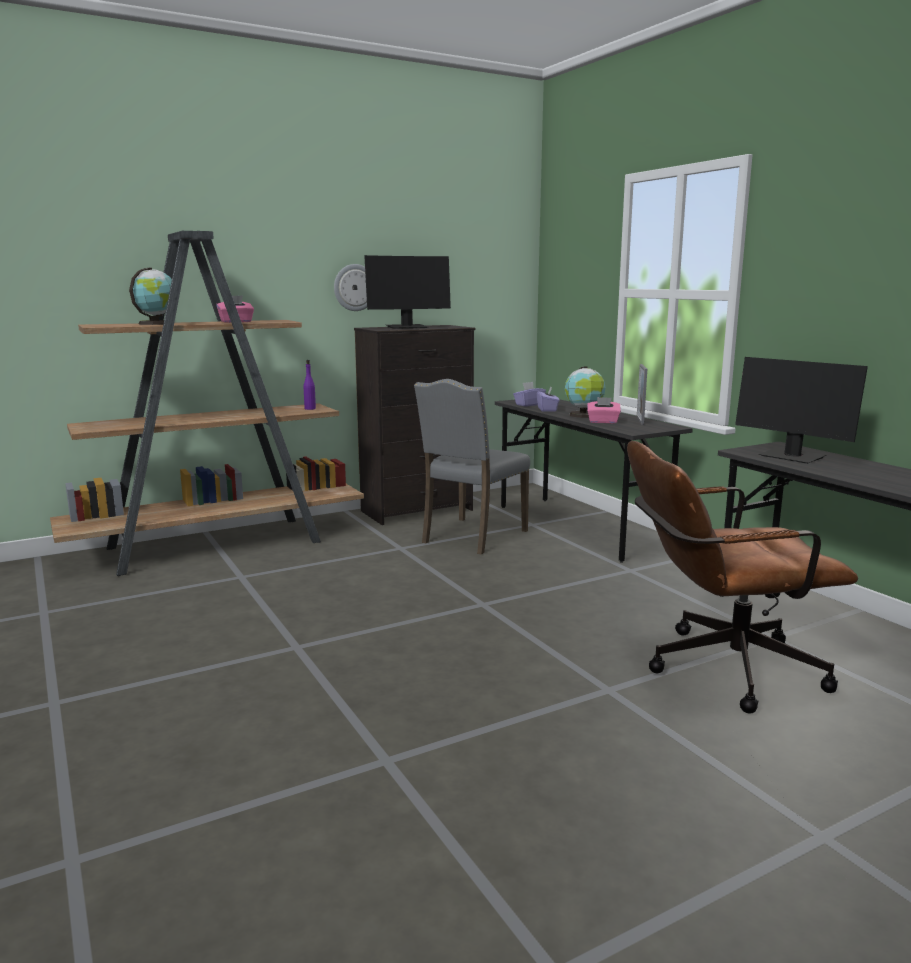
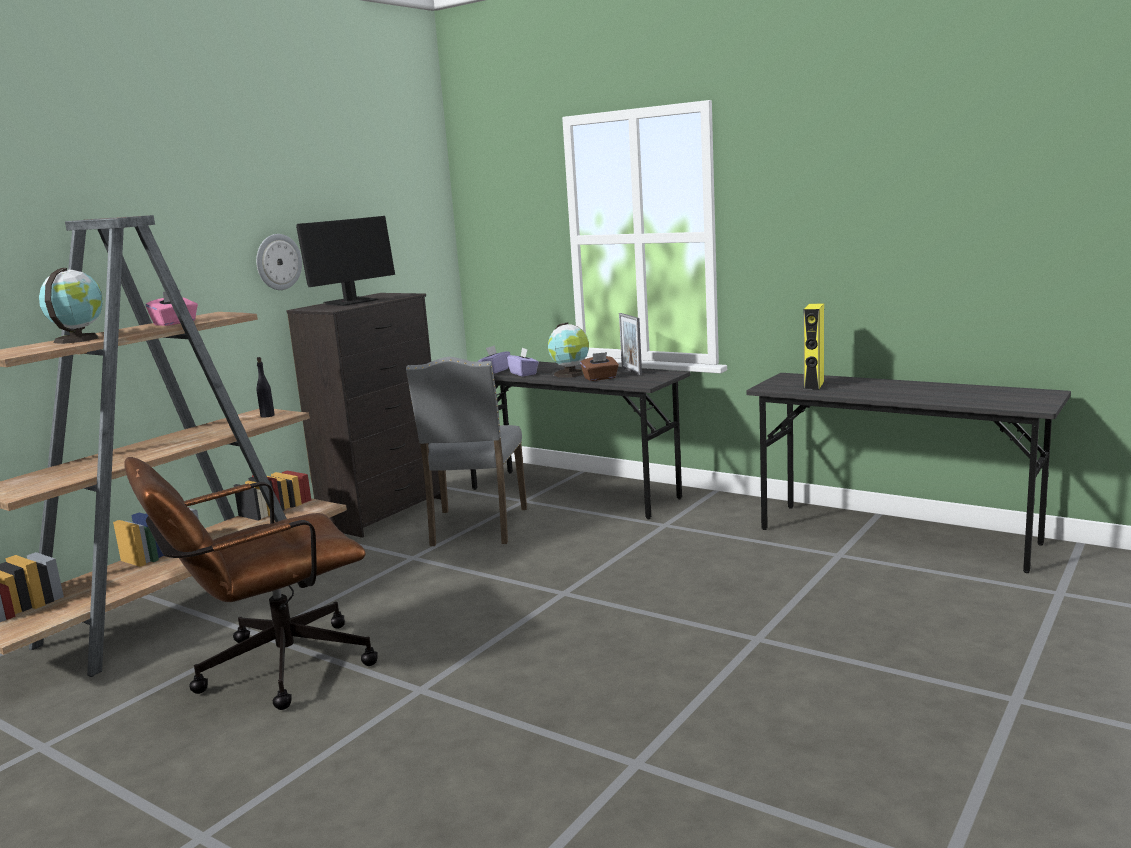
camera: 25 degrees left, 0 degrees up
purple bottle [304,360,316,410] -> black bottle [256,357,275,418]
pink tissue box [587,397,621,423] -> brown tissue box [580,352,619,381]
brown office chair [627,441,858,714] -> brown office chair moved to [124,457,378,710]
monitor [735,357,868,464] -> yellow speaker [804,304,824,390]

